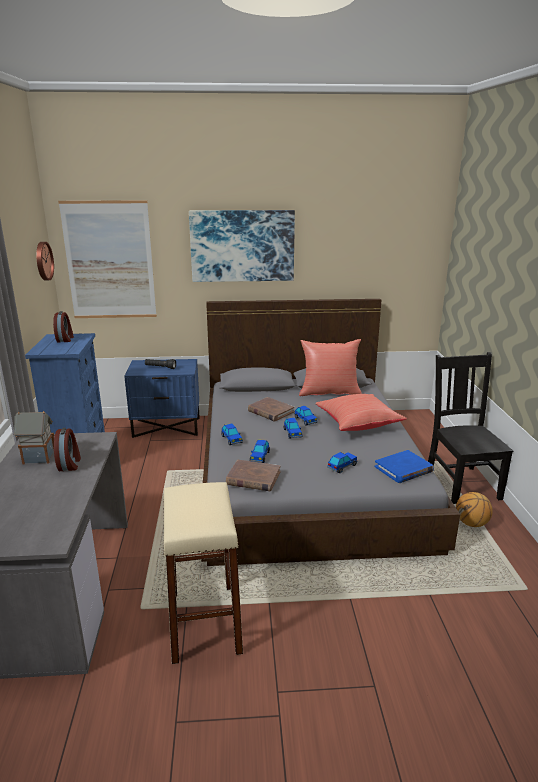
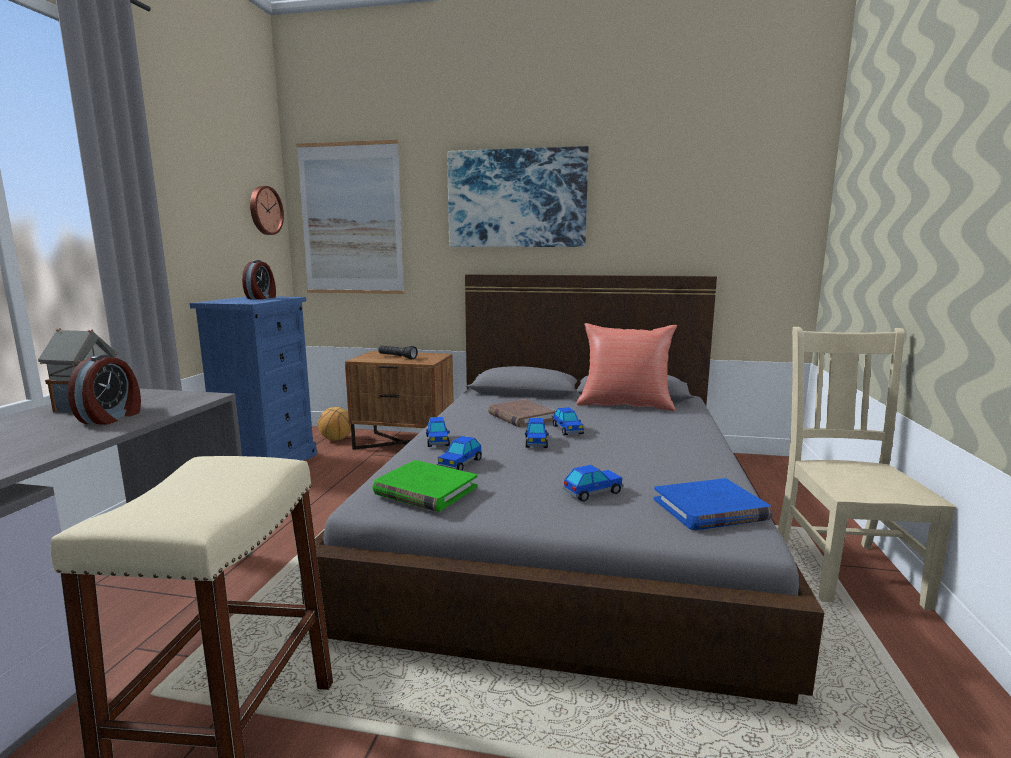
camera: 15 degrees right, 10 degrees down
blue nightstand [125,359,200,438] -> brown nightstand [345,351,453,450]
brown book [226,460,281,491] -> green book [372,460,478,512]
red pillow [315,394,407,431] -> none
black chair [428,352,513,504] -> beige chair [778,327,956,610]
basketball [456,492,493,527] -> basketball moved to [318,407,351,441]

